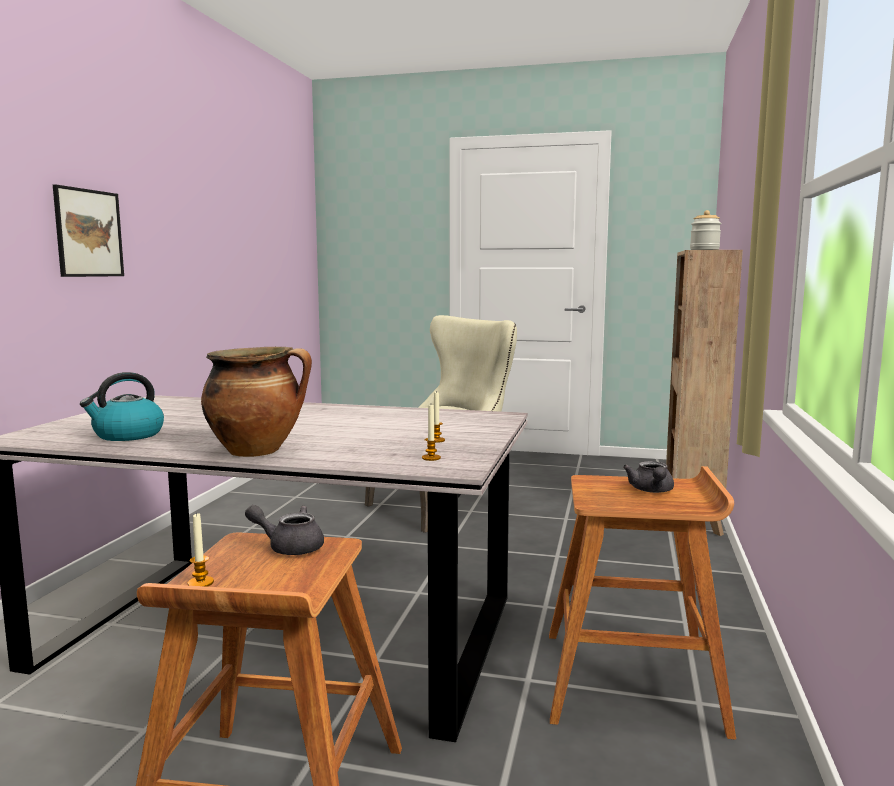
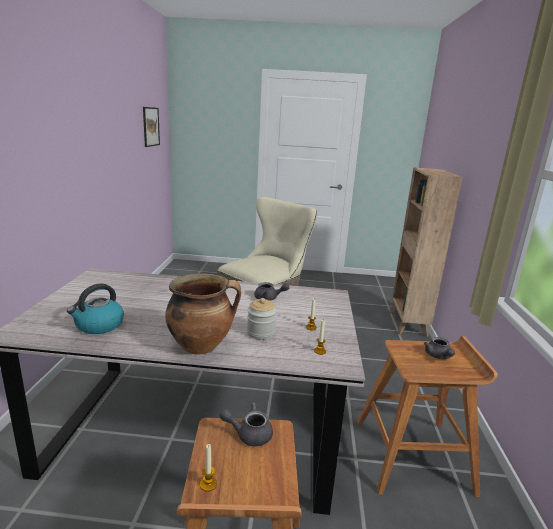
camera: 10 degrees left, 10 degrees up
picture [53,185,124,277] -> picture moved to [143,107,160,147]
jar [690,210,721,250] -> jar moved to [247,298,276,340]
none -> grey teapot [254,282,289,301]

